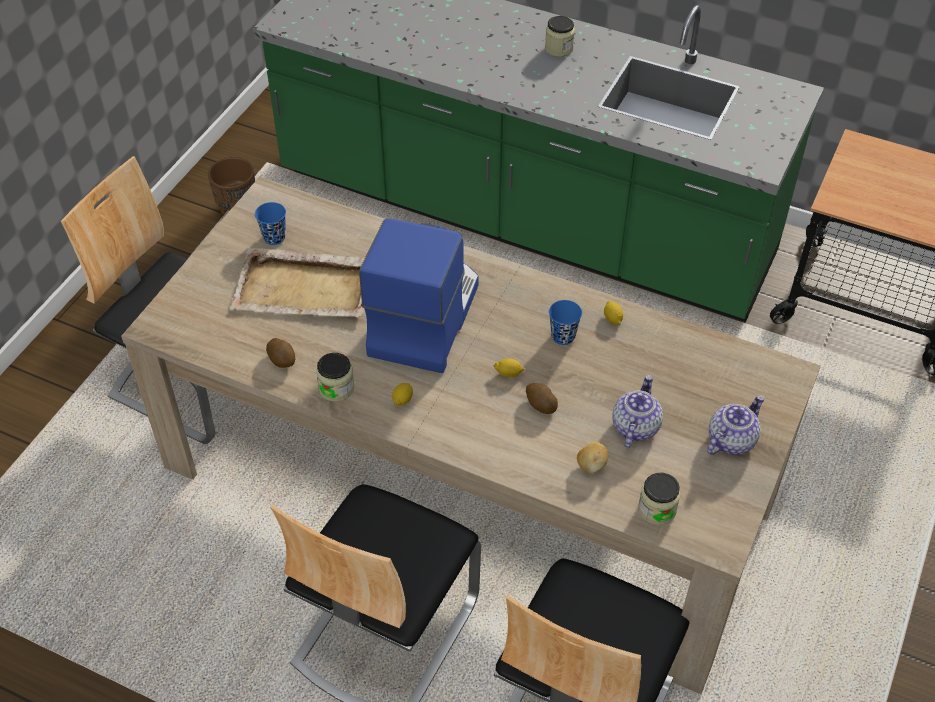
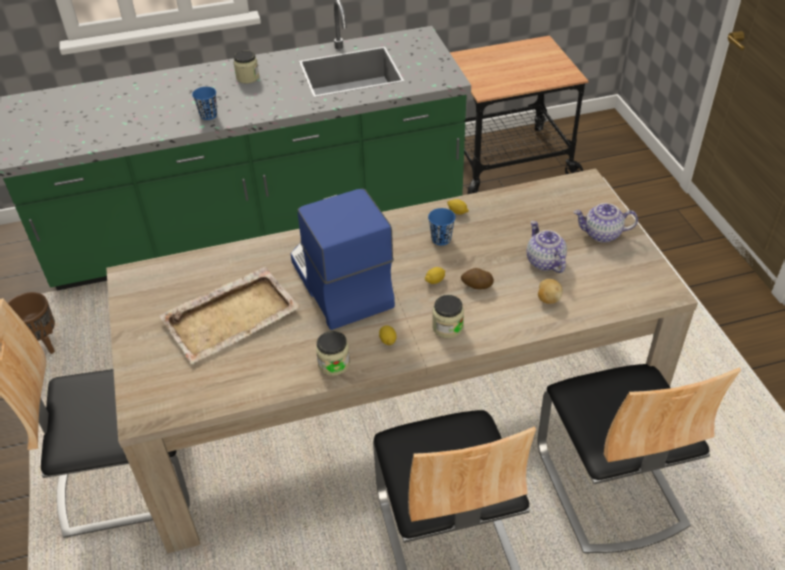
camera: 40 degrees left, 5 degrees down
blue cup [255,202,286,245] -> blue cup moved to [192,87,217,120]
potato [266,338,295,368] -> none
jar [638,473,680,525] -> jar moved to [432,295,464,338]
teapot [707,395,765,455] -> teapot turned 90 degrees counterclockwise [574,203,638,243]

